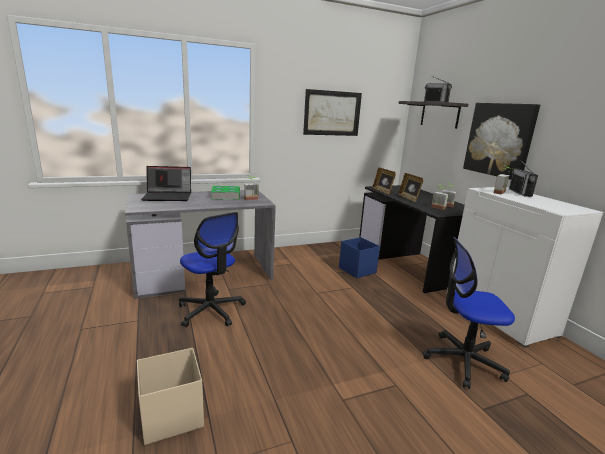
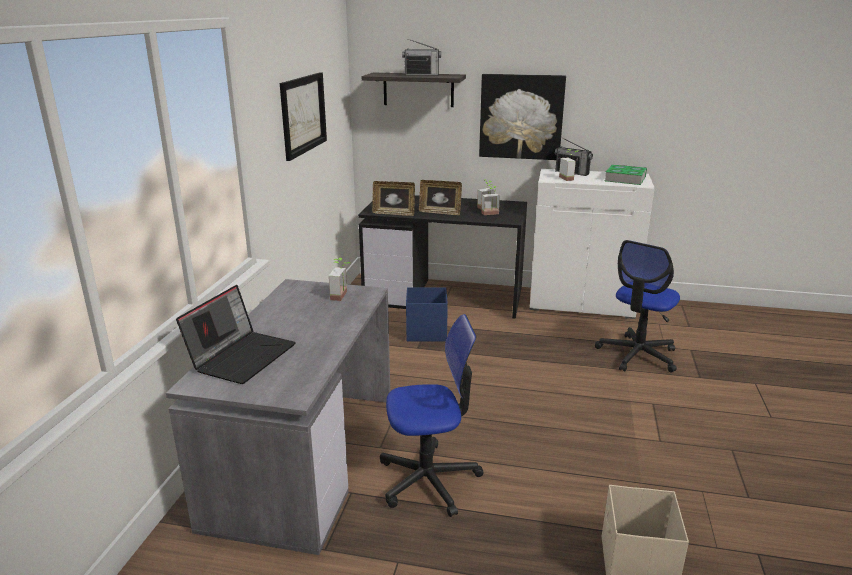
camera: 55 degrees left, 5 degrees up
book [211,186,240,200] -> book moved to [605,164,647,185]

